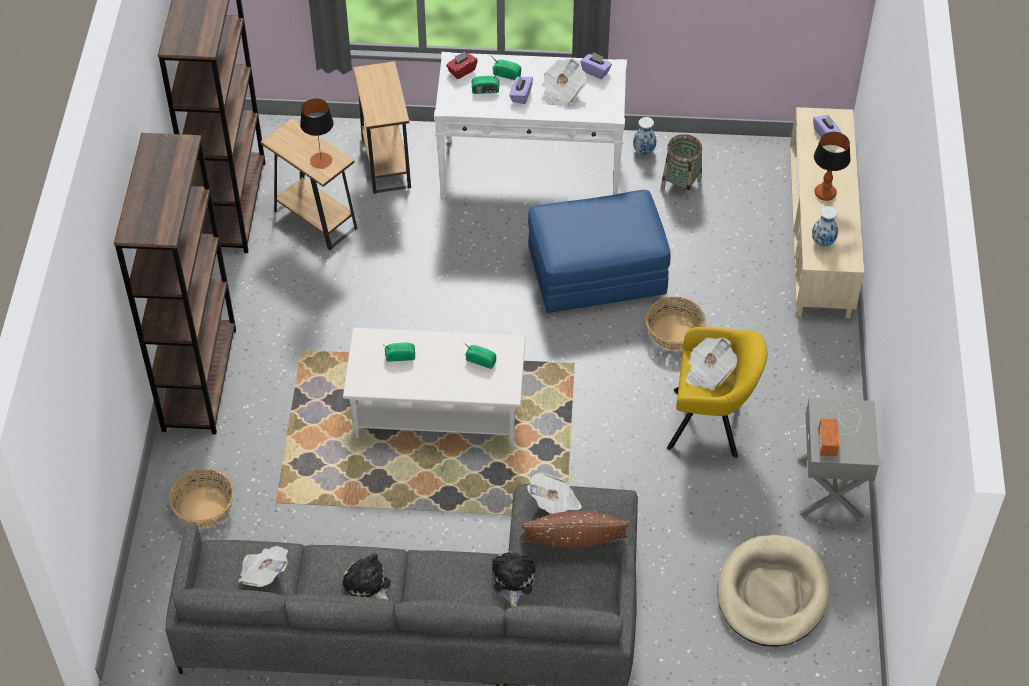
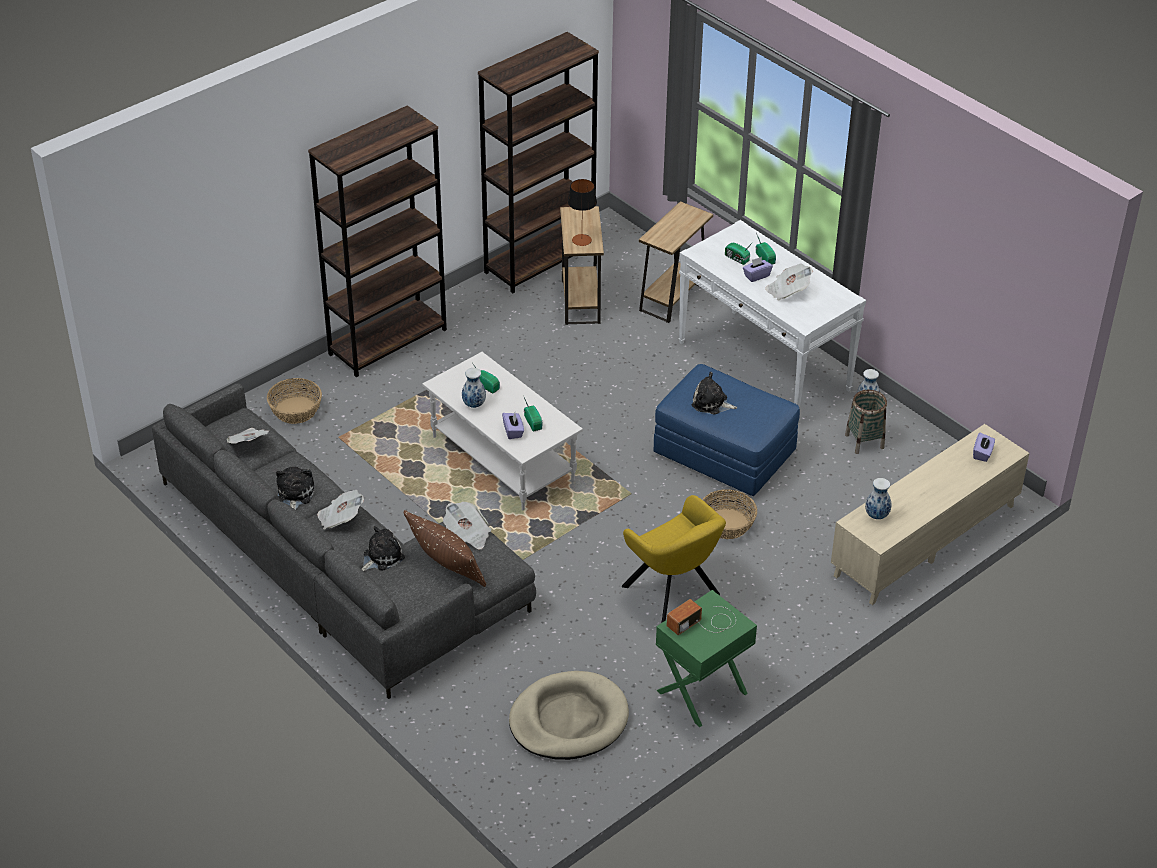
camera: 45 degrees right, 10 degrees down
red tissue box [446,52,478,79] -> none
purple tissue box [581,52,612,79] -> purple tissue box moved to [502,413,524,439]
newspaper [686,337,737,390] -> newspaper moved to [317,490,364,530]
grey nightstand [797,398,879,518] -> green nightstand [656,590,757,727]
table lamp [814,132,850,201] -> none
none -> vase [462,368,486,408]
none -> plush toy [692,372,737,415]

